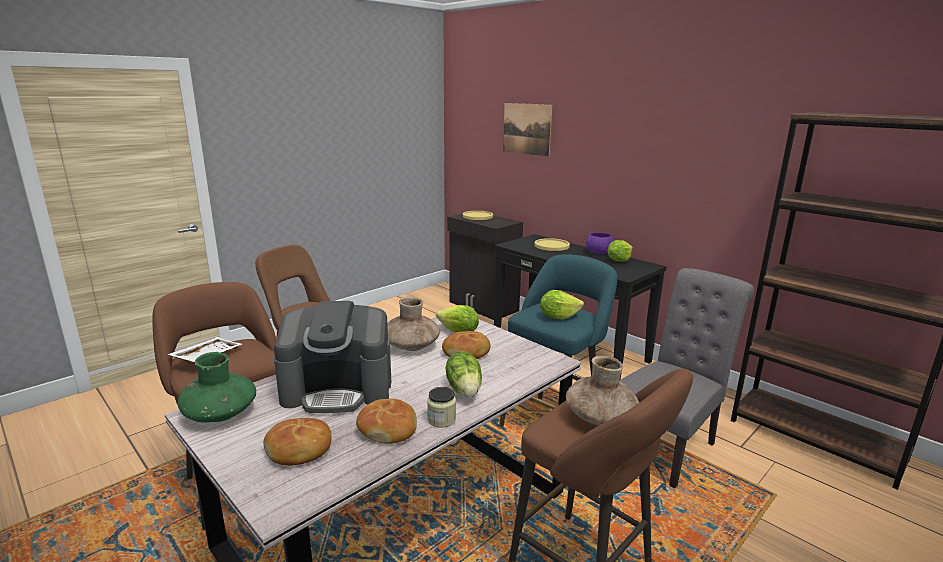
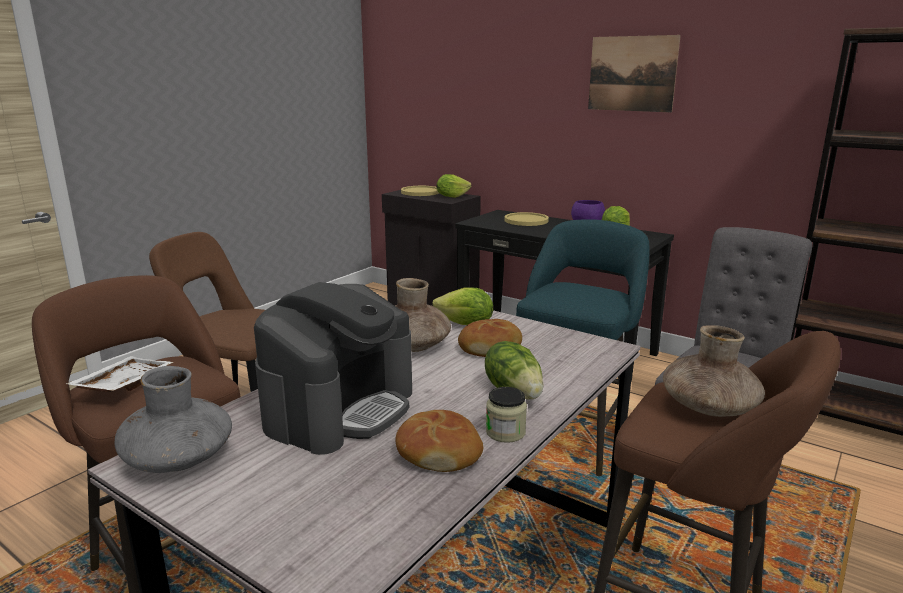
camera: 10 degrees left, 0 degrees up
green vase [178,352,256,422] -> grey vase [115,366,232,473]
bread [263,418,332,466] -> none
coffee machine [274,301,391,413] -> coffee machine turned 45 degrees counterclockwise [254,282,412,455]
picture [503,103,552,157] -> picture moved to [588,35,681,113]
lettuce [540,290,584,319] -> lettuce moved to [437,174,471,198]

